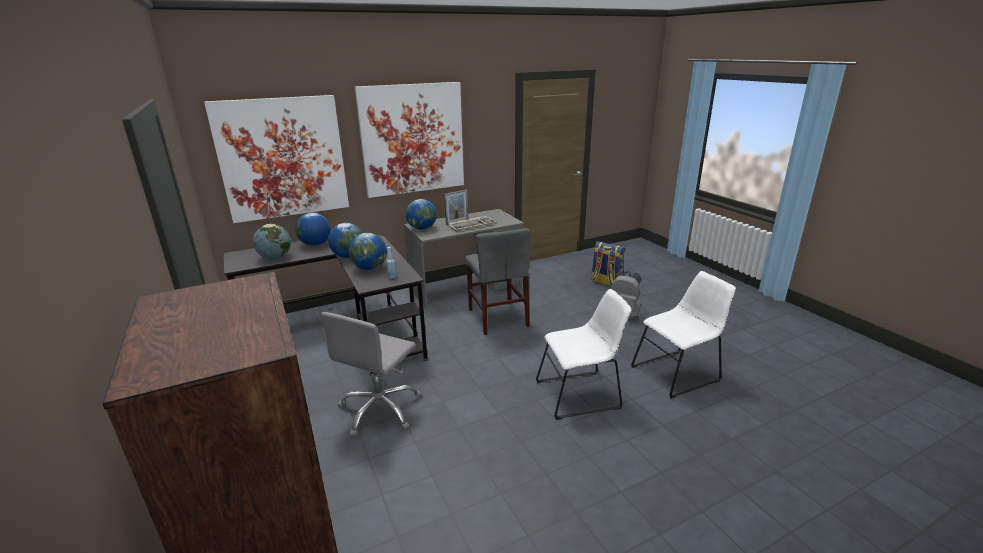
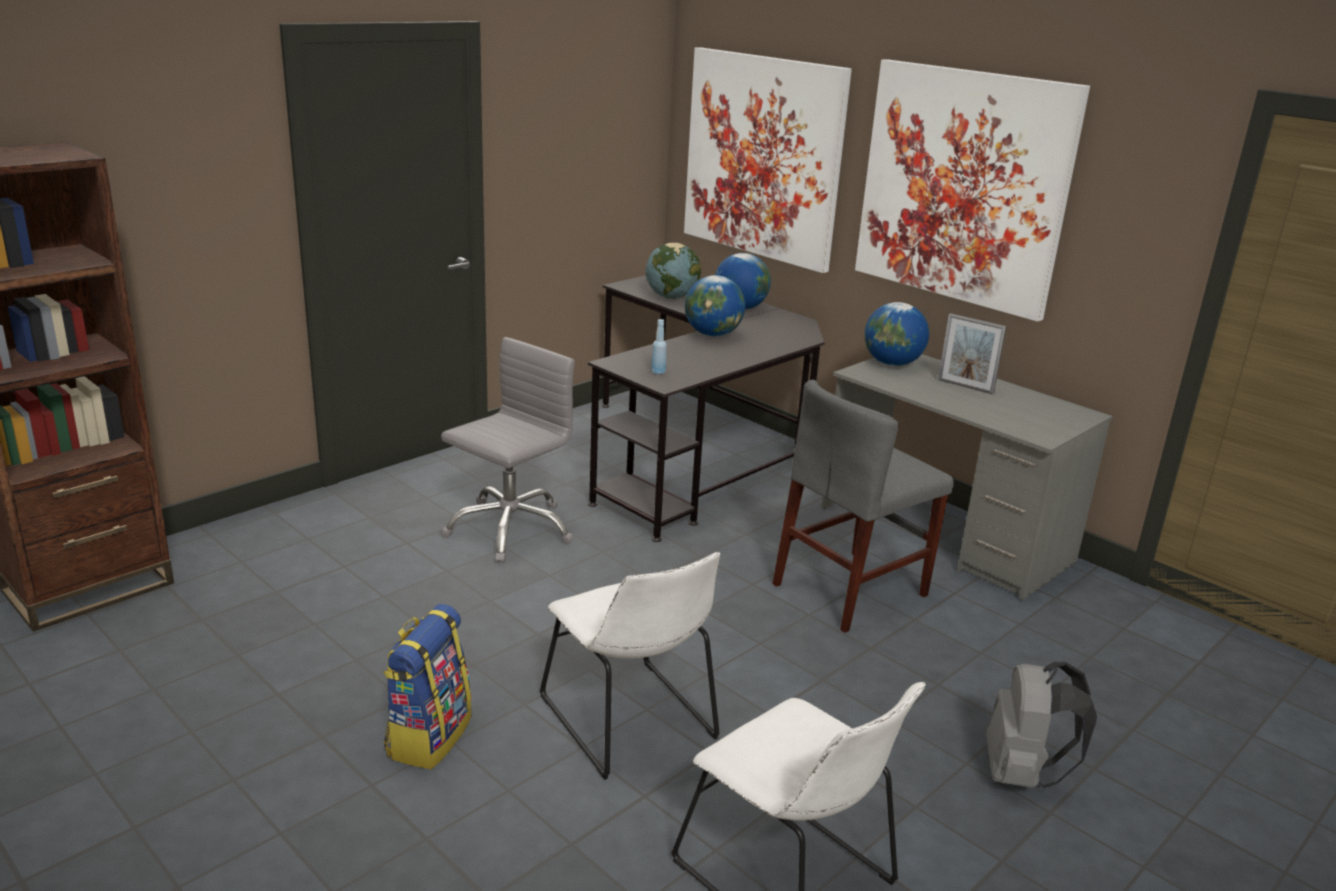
camera: 70 degrees right, 0 degrees up
grey office chair [321,312,421,437] -> grey office chair turned 120 degrees clockwise [441,337,575,563]
globe [348,233,387,270] -> none
keyboard [448,216,497,231] -> none
backpack [591,241,625,286] -> backpack moved to [383,604,472,769]

